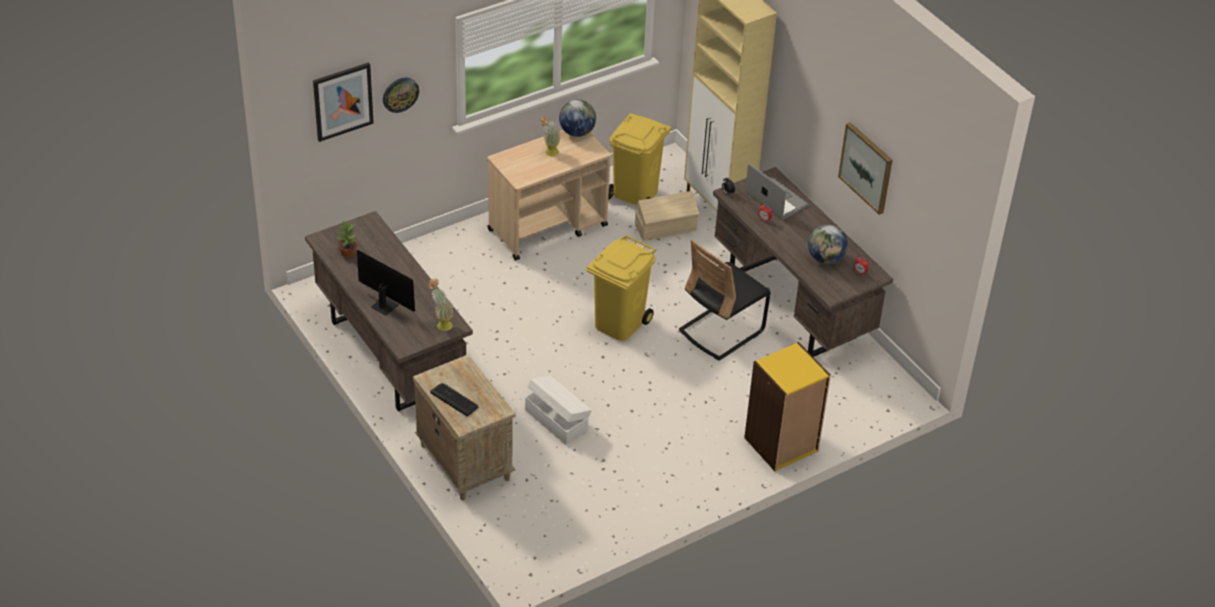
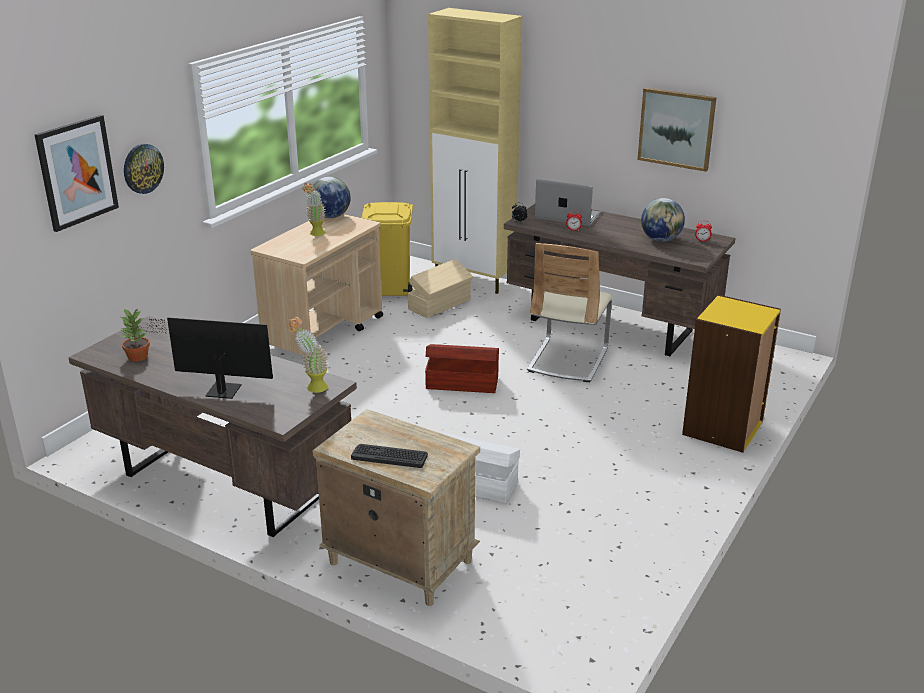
camera: 25 degrees left, 15 degrees down
yellow trash can [586,235,656,341] -> brown storage box [425,344,499,393]
black chair [679,240,771,361] -> beige chair [527,243,612,382]

